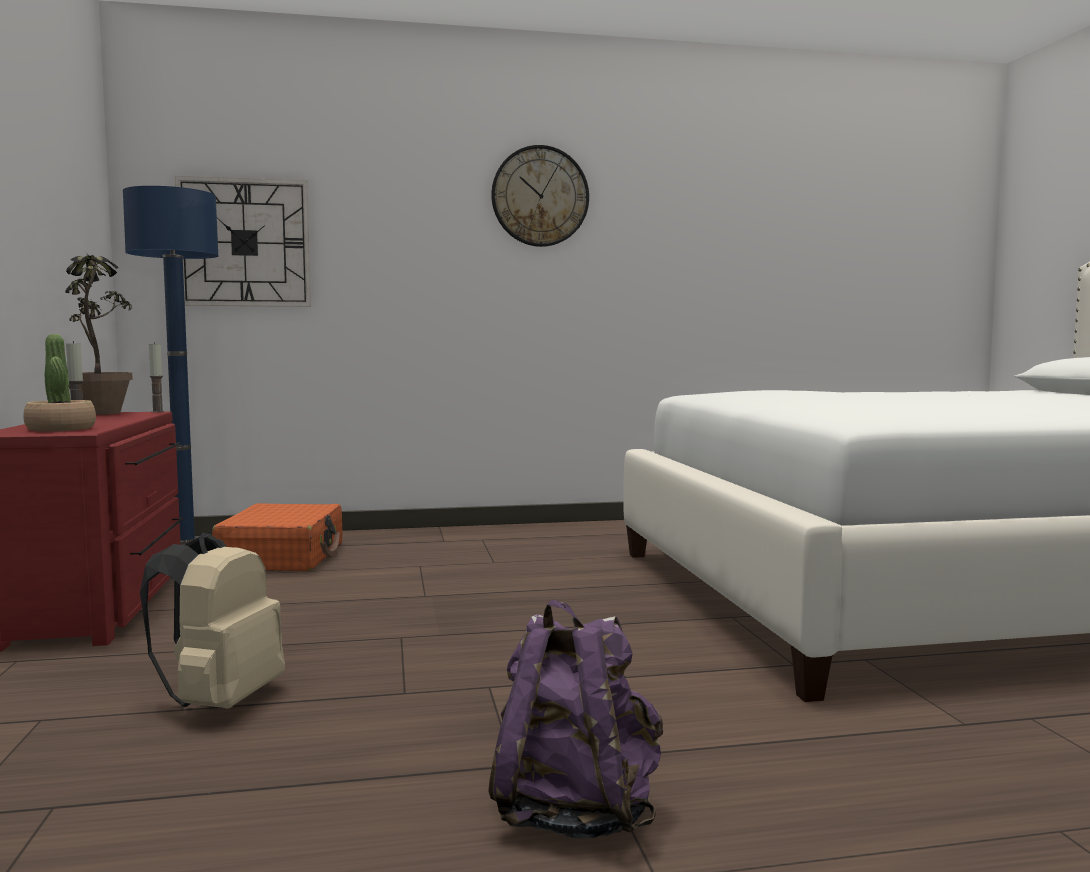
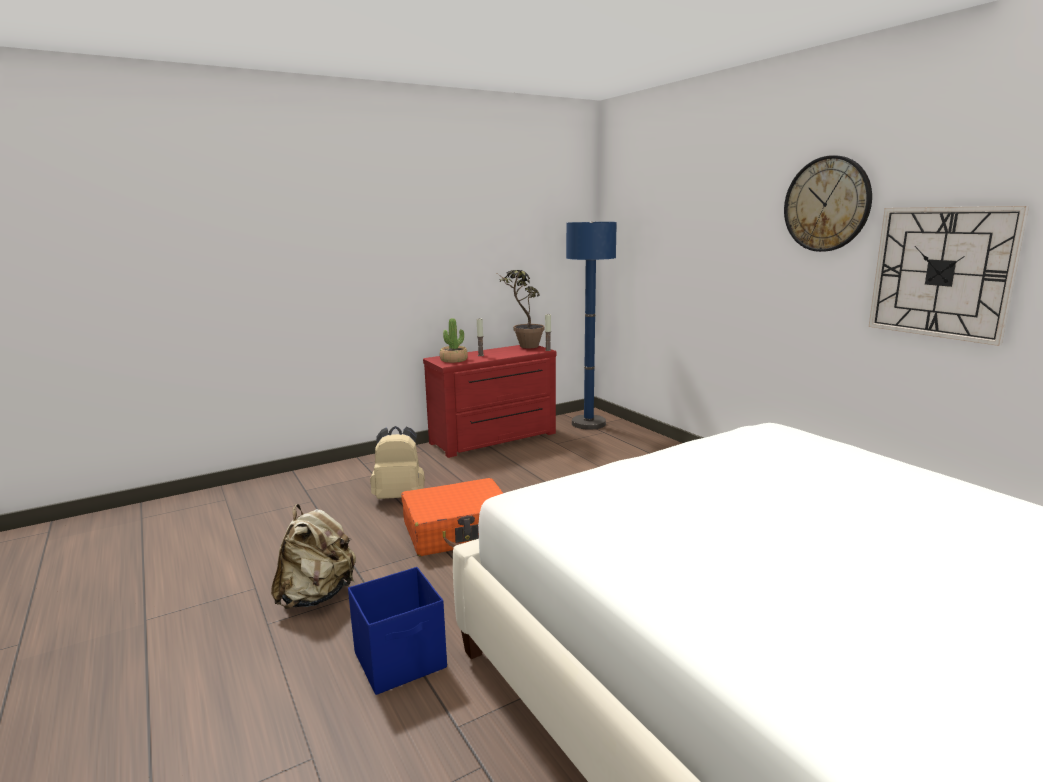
camera: 70 degrees right, 10 degrees up
wall clock [175,176,311,307] -> wall clock moved to [869,206,1029,346]
orange suitcase [212,503,342,571] -> orange suitcase moved to [401,478,503,556]
purple backpack [488,599,663,838] -> beige backpack [271,504,356,609]
none -> blue storage box [348,567,447,695]

